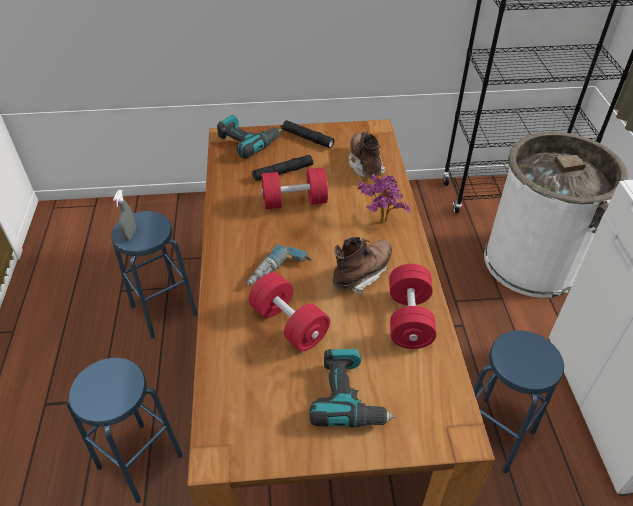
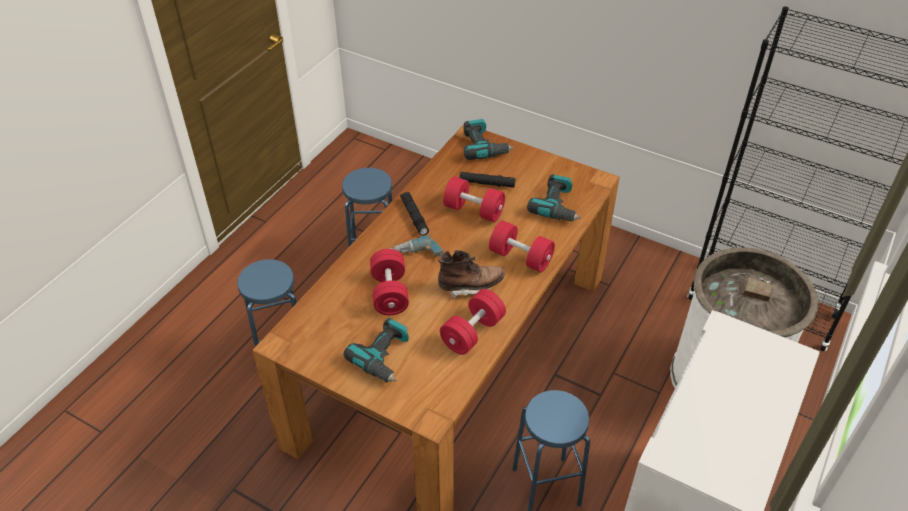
camera: 35 degrees right, 0 degrees up
grey spray bottle [113,190,136,241] -> none
black flashlight [281,120,334,148] -> black flashlight moved to [400,192,429,236]
brown boot [349,131,386,178] -> power drill [527,174,581,222]
potted plant [357,174,410,224] -> red dumbbell [489,220,555,272]

